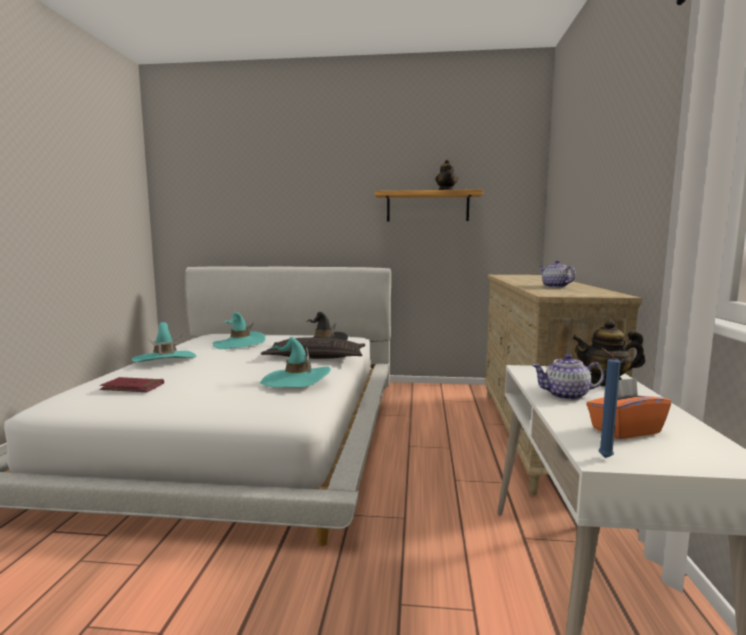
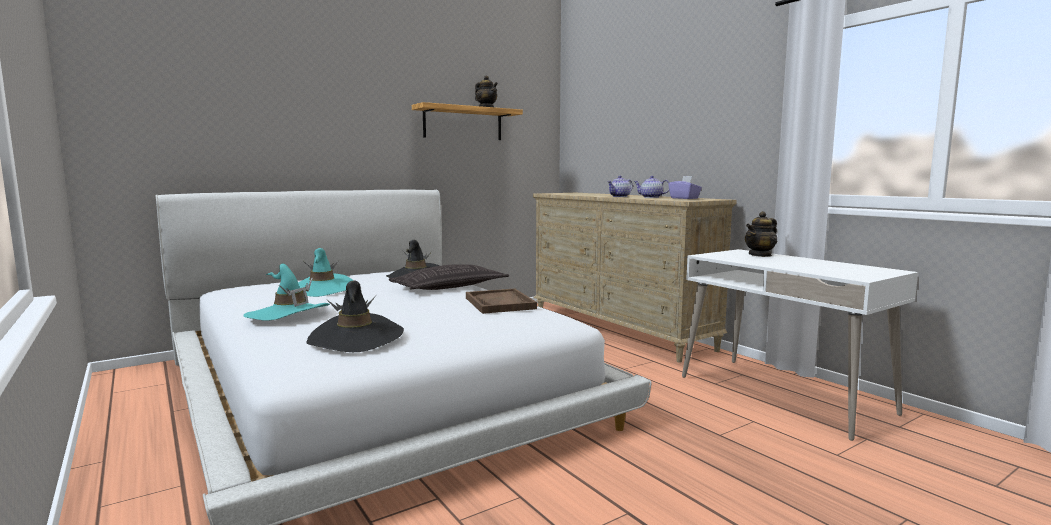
camera: 40 degrees left, 0 degrees up
red book [100,377,164,392] -> black hat [307,280,404,352]
turquoise hat [260,337,331,387] -> brown tray [466,289,537,314]
teapot [532,354,605,400] -> teapot moved to [607,176,633,197]
orange tissue box [586,378,671,439] -> none
blue candle [598,348,620,458] -> none
none -> purple tissue box [668,176,702,199]

